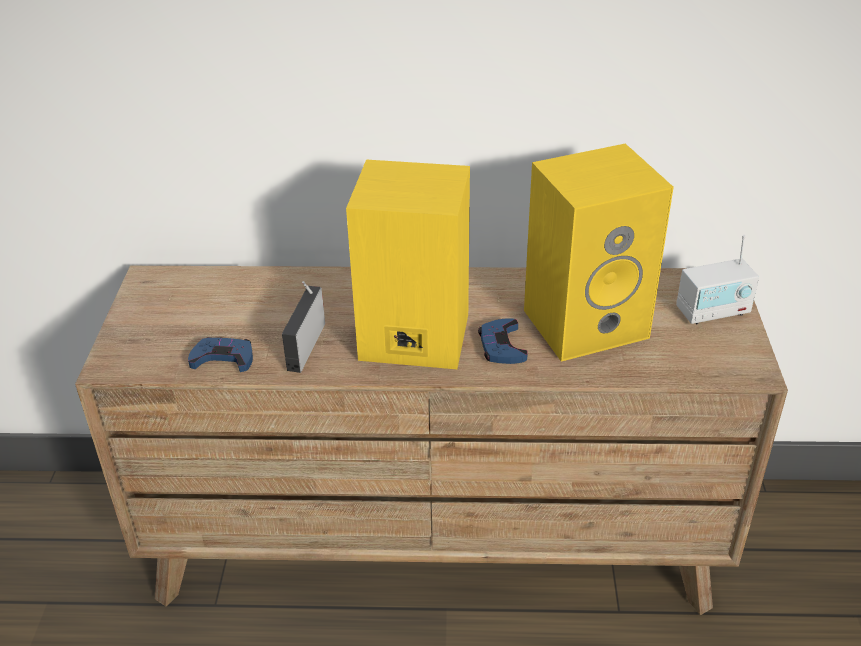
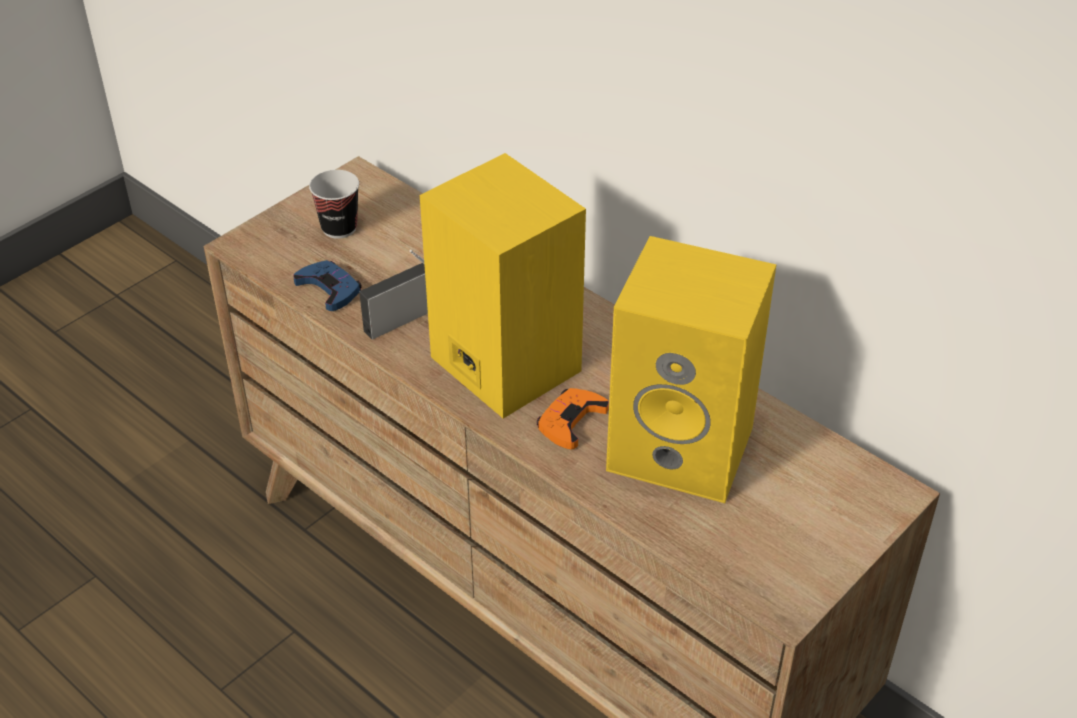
camera: 40 degrees right, 5 degrees up
blue game controller [478,318,528,364] -> orange game controller [537,388,609,450]
radio [676,235,759,324] -> none
none -> cup [309,170,359,239]

